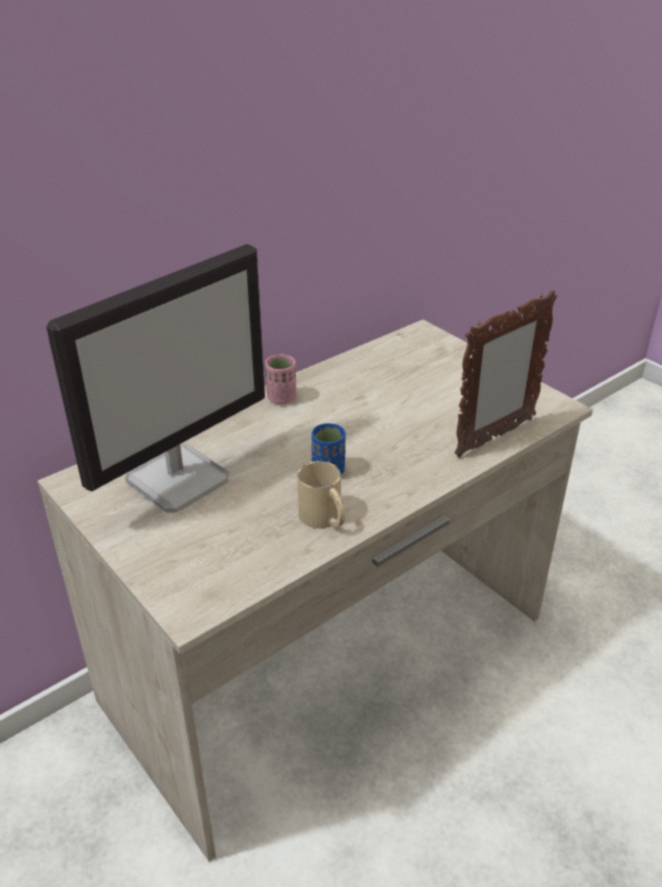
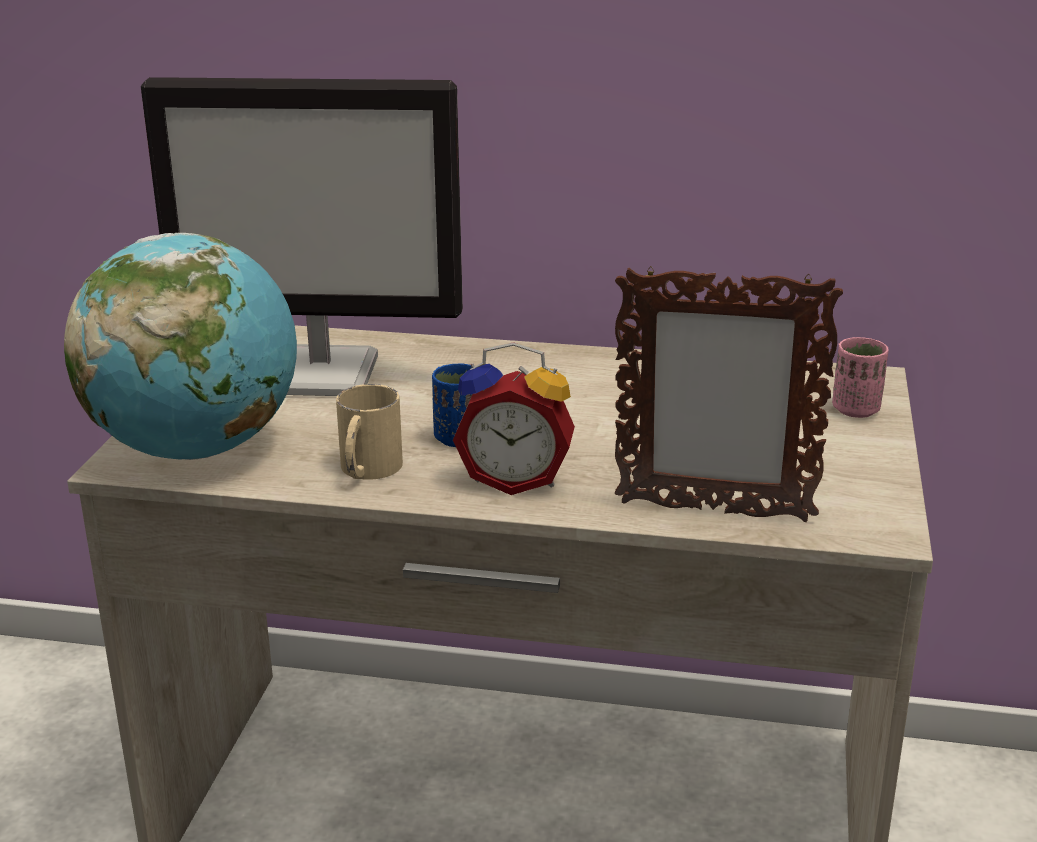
camera: 50 degrees right, 10 degrees down
pink cup [265,354,296,404] -> pink cup moved to [832,337,889,418]
none -> globe [64,233,297,460]
none -> alarm clock [453,342,575,495]

